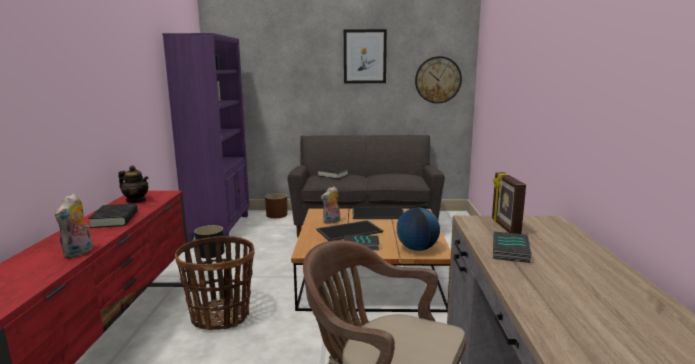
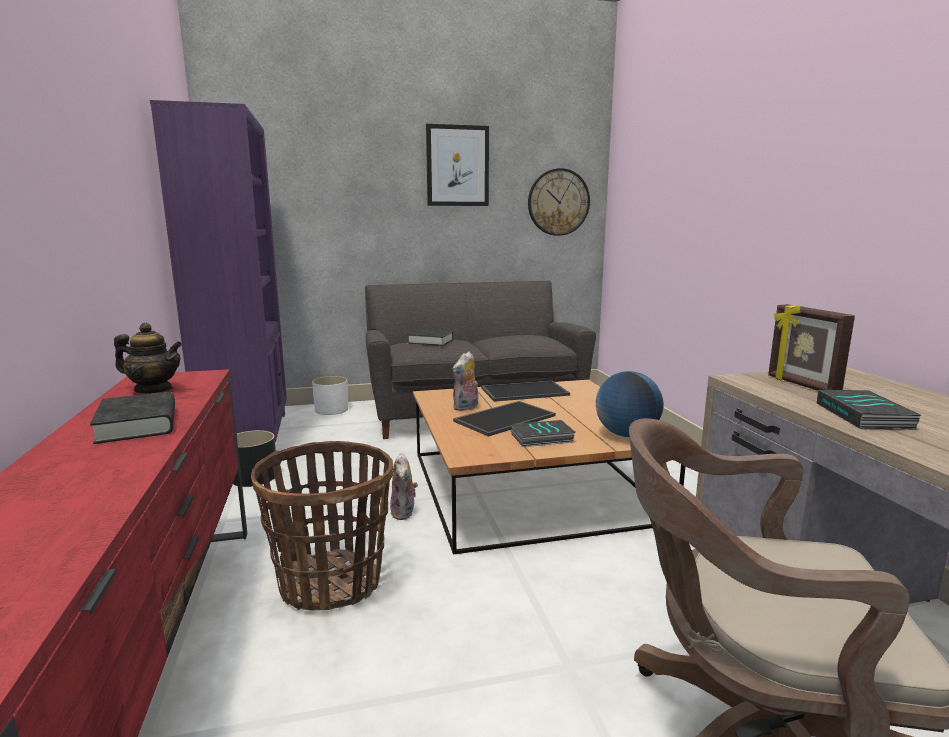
camera: 15 degrees left, 0 degrees up
plush toy [55,193,93,258] -> plush toy moved to [390,453,418,520]
brown planter [265,193,288,218] -> white planter [312,376,348,415]

